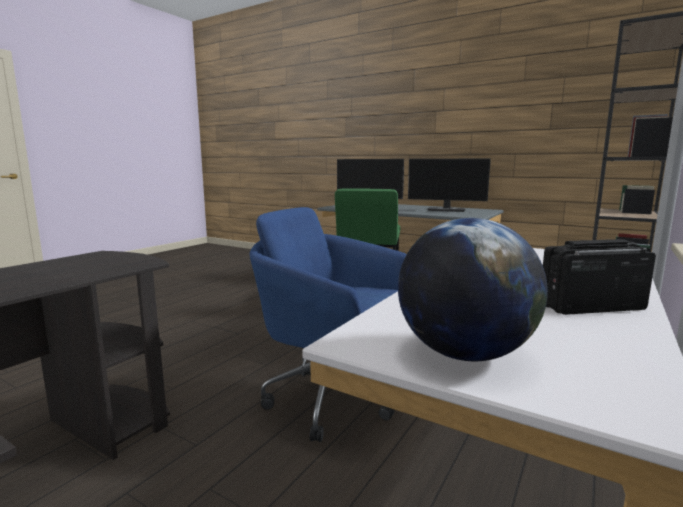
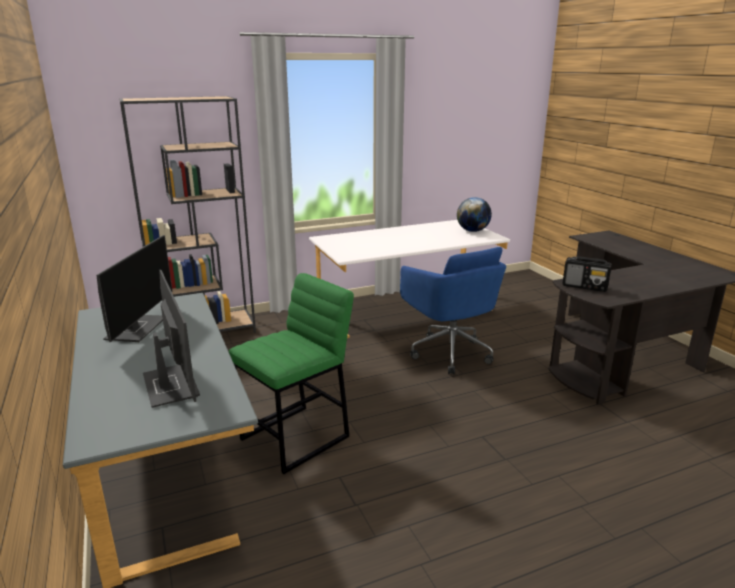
camera: 145 degrees left, 10 degrees up
monitor [408,159,491,212] -> monitor turned 45 degrees clockwise [97,235,173,342]
radio [543,239,656,315] -> radio moved to [563,256,612,292]

